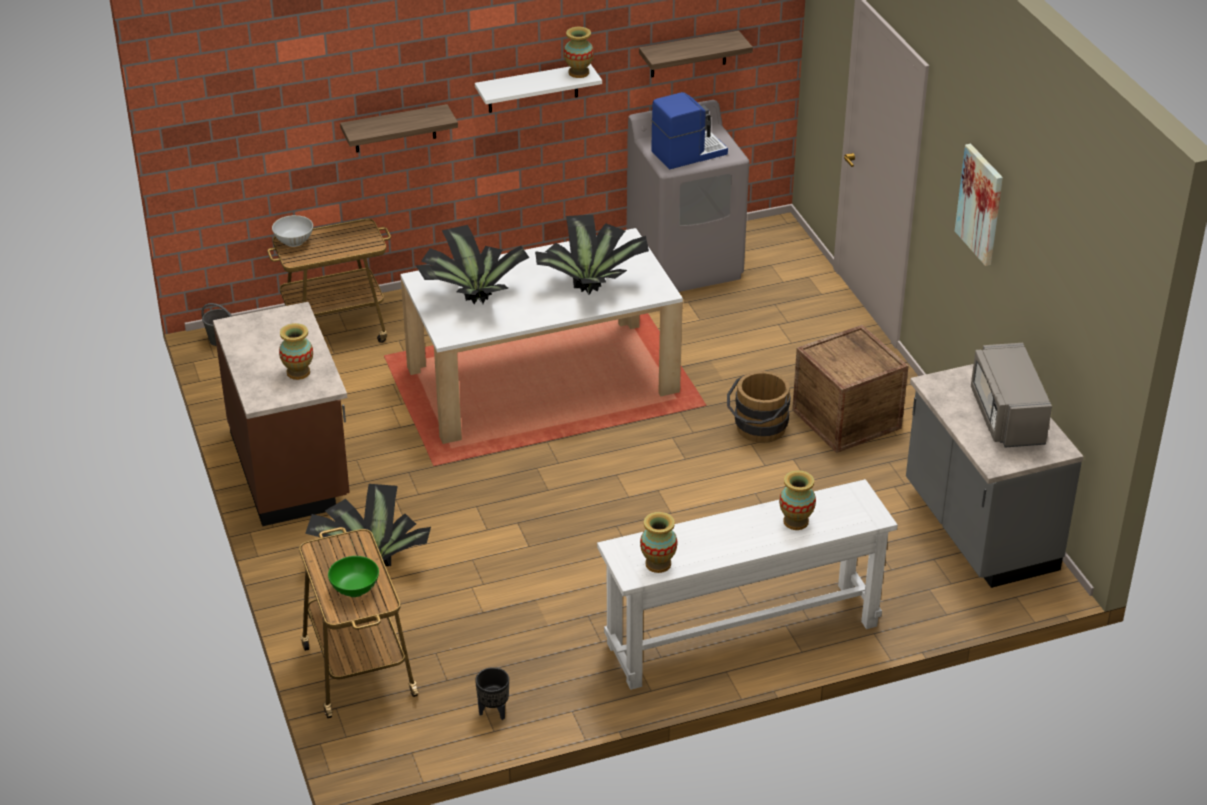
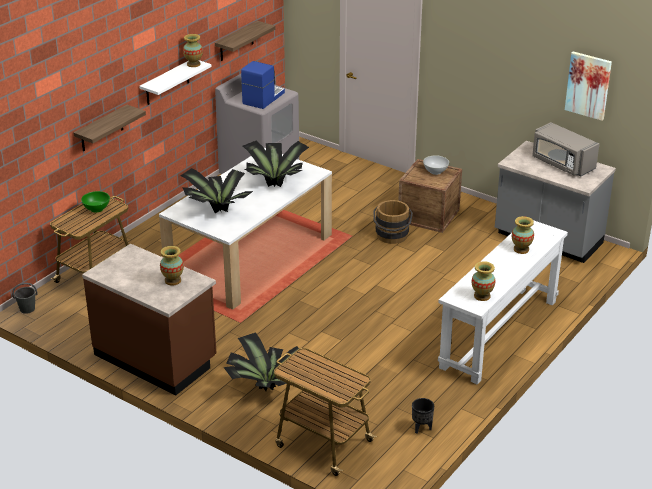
camera: 35 degrees left, 5 degrees down
white bowl [272,215,313,247] -> white bowl moved to [423,155,449,175]
green bowl [328,556,379,597] -> green bowl moved to [81,191,110,213]
picture [955,144,1003,266] -> picture moved to [565,51,612,121]

